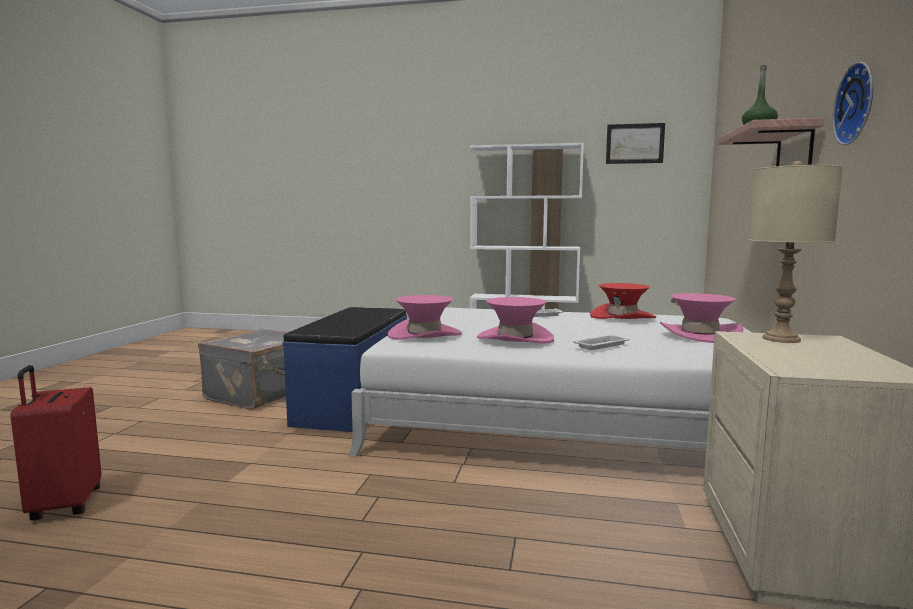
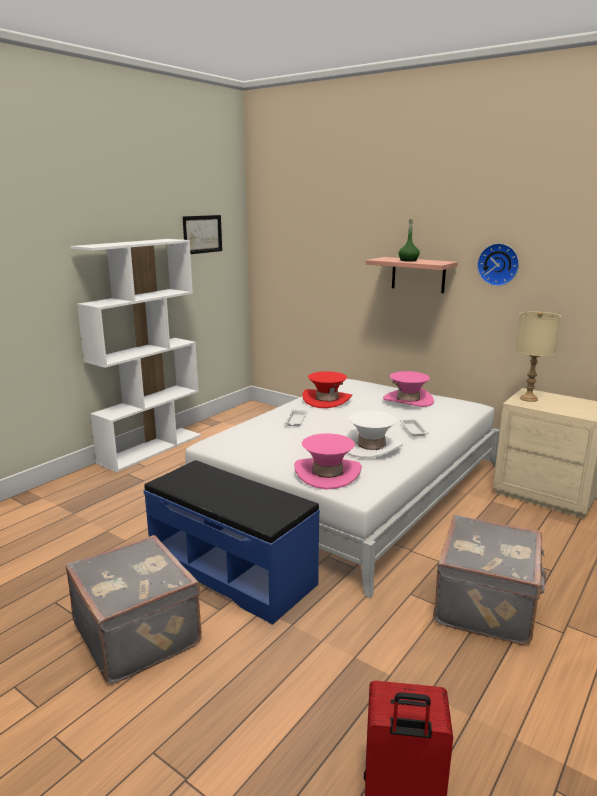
camera: 65 degrees left, 10 degrees up
pink hat [477,297,554,344] -> white hat [343,411,402,458]
none -> grey suitcase [433,515,546,645]

